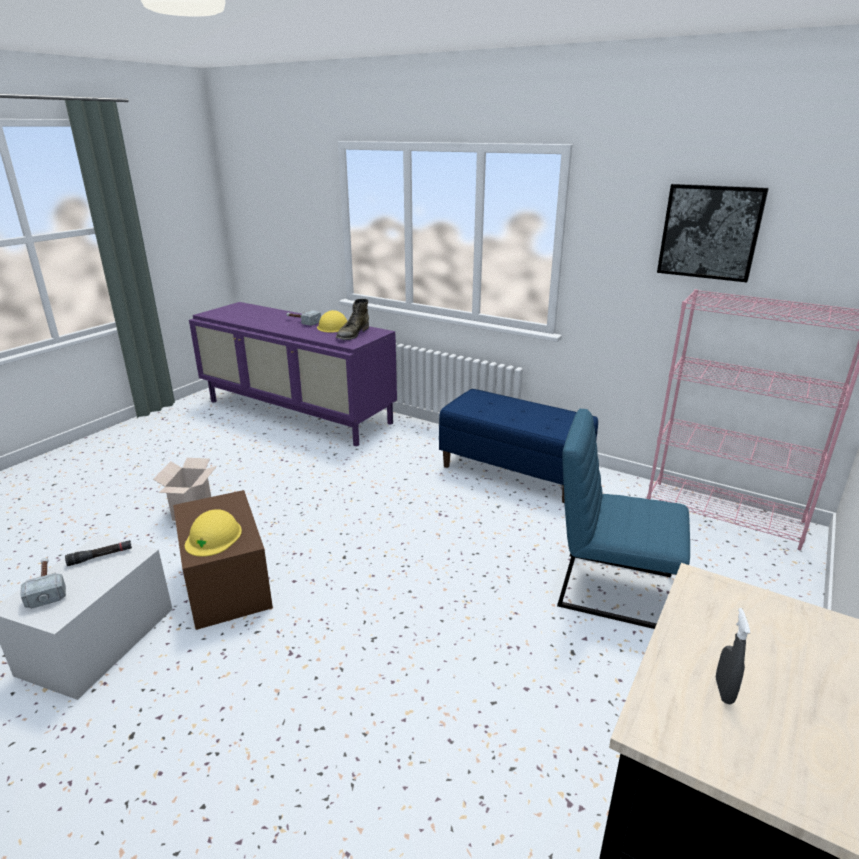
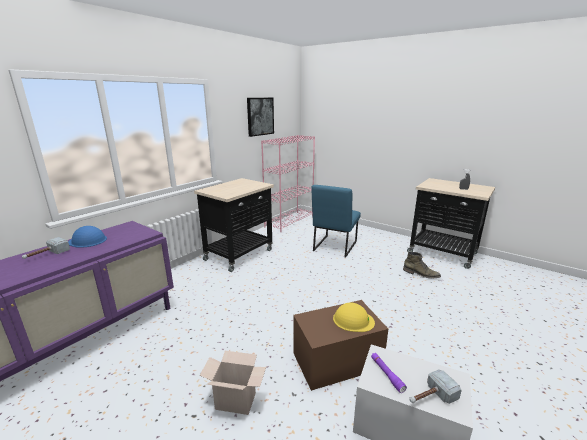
camera: 85 degrees left, 5 degrees down
black flashlight [65,540,132,566] -> purple flashlight [371,353,407,393]
yellow hard hat [317,310,347,332] -> blue hard hat [68,226,107,248]
green boot [336,299,369,340] -> green boot moved to [403,252,441,278]
blue bench [439,389,598,503] -> black cart [194,178,274,272]

